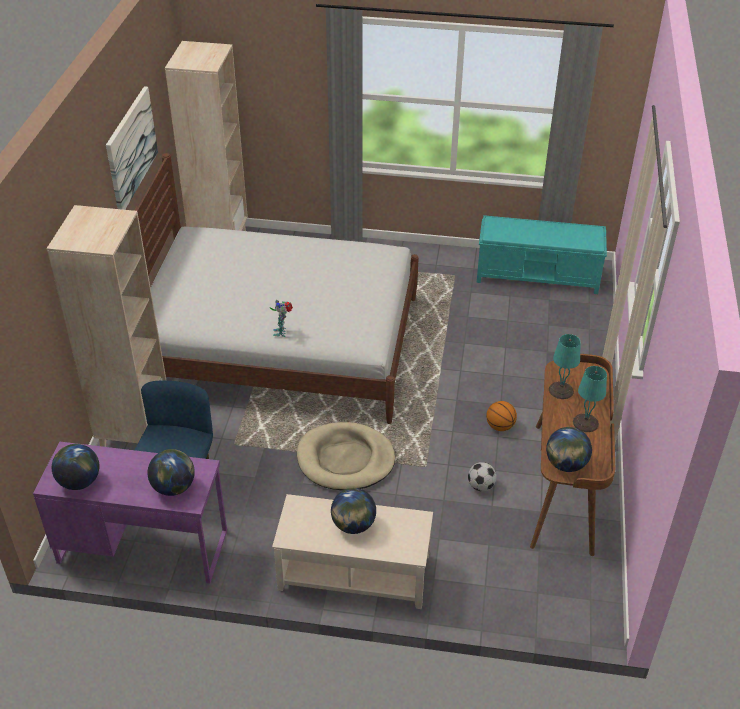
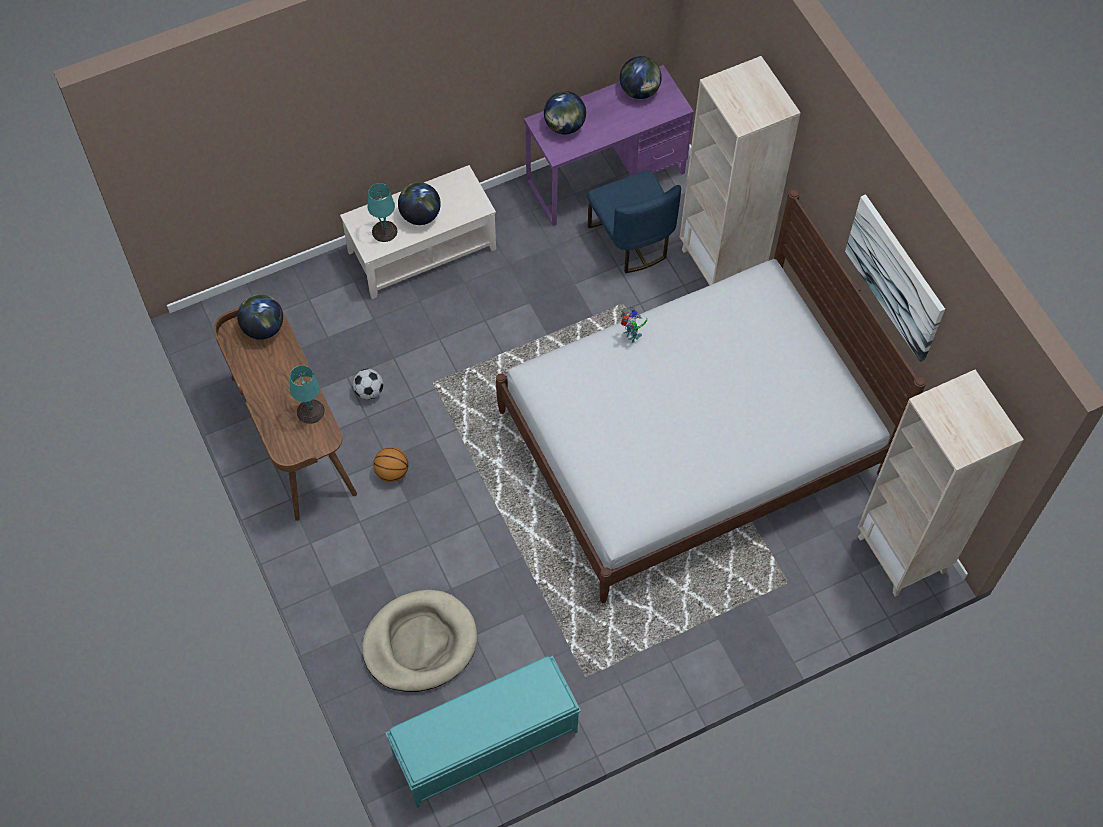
camera: 145 degrees right, 20 degrees up
beige dog bed [297,422,395,490] -> beige dog bed moved to [362,590,477,692]
turquoise table lamp [573,366,607,432] -> turquoise table lamp moved to [368,183,398,242]

